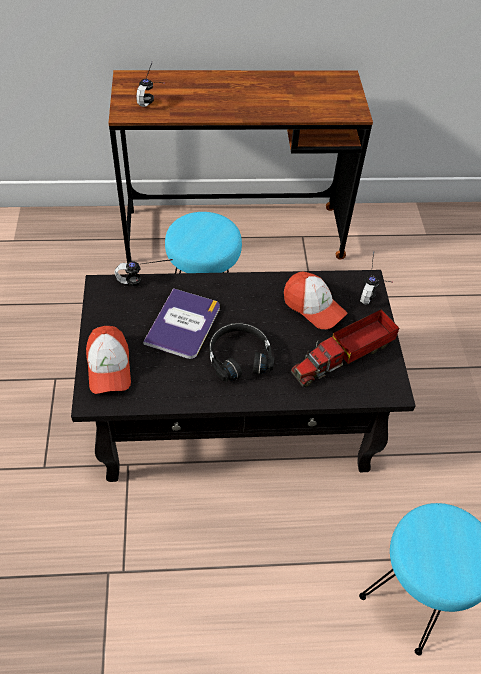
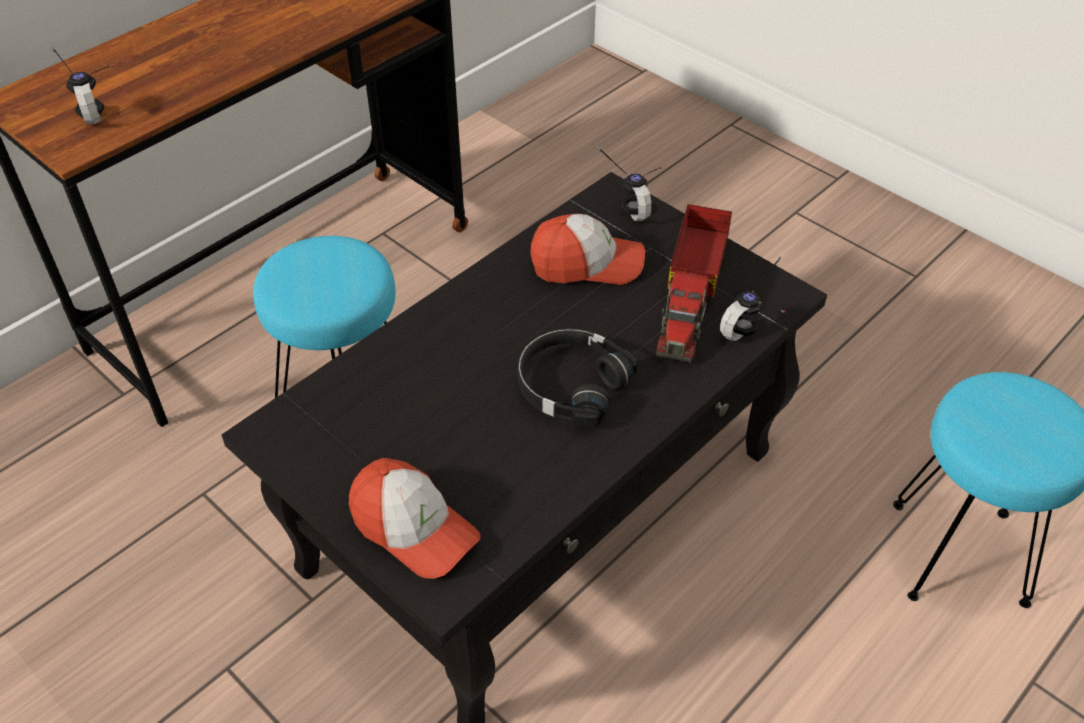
camera: 40 degrees left, 5 degrees down
headphones [115,259,173,286] -> headphones moved to [720,256,785,341]
book [143,288,220,359] -> none

